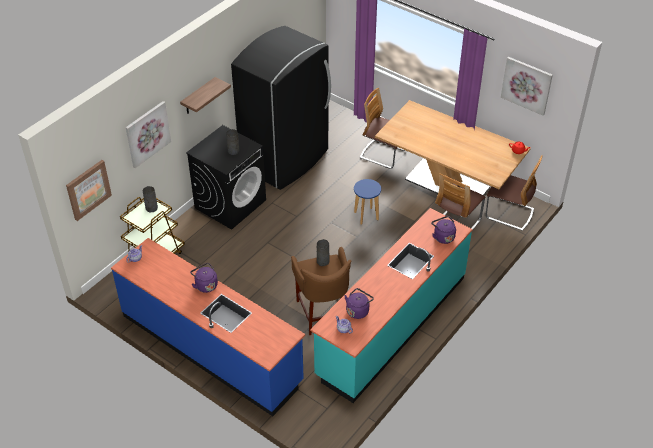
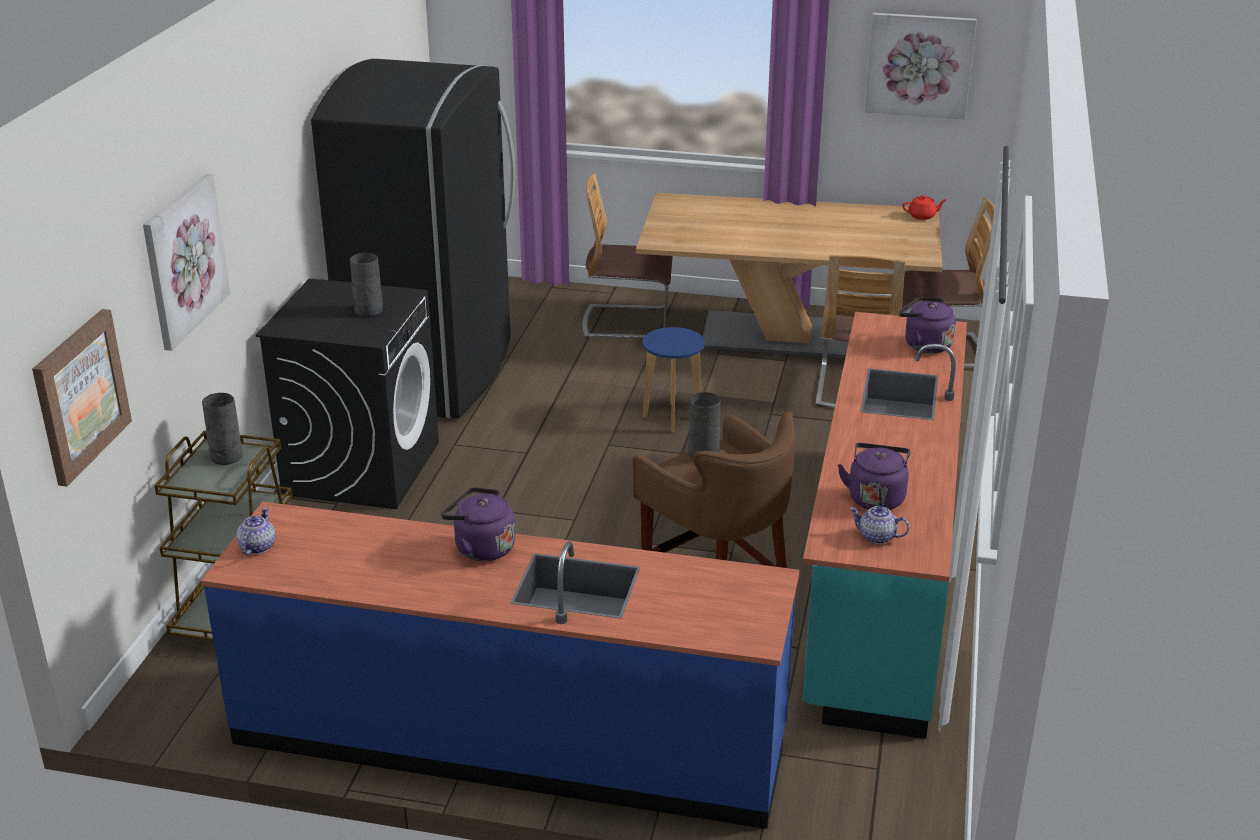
camera: 25 degrees left, 15 degrees down
shelf [180,77,231,114] -> none

